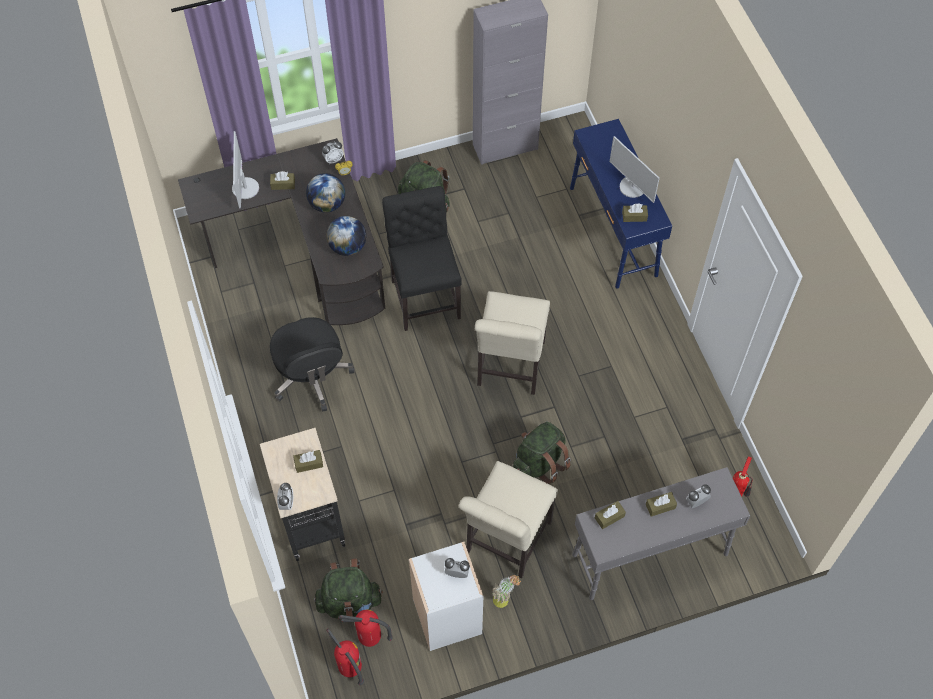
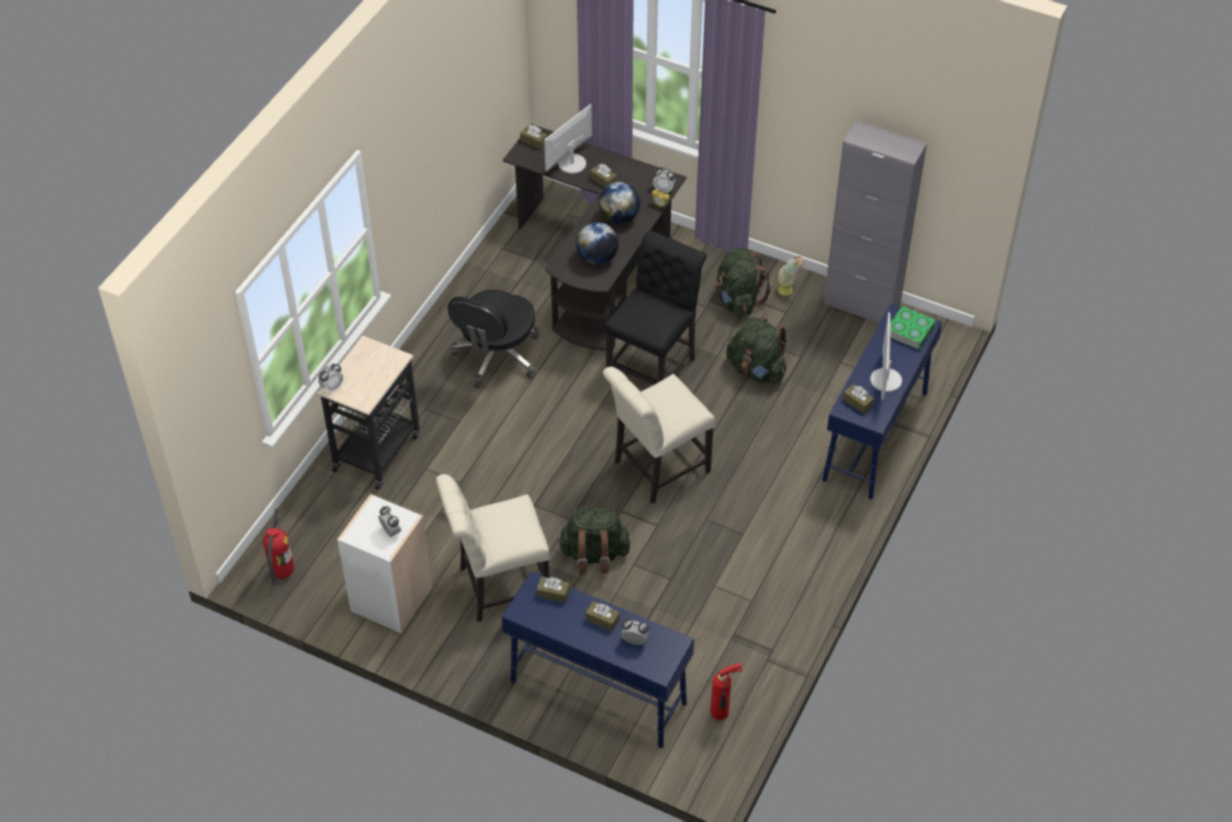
camera: 45 degrees right, 10 degrees down
brown tissue box [293,450,323,473] -> brown tissue box moved to [520,125,547,149]
green backpack [314,558,383,619] -> green backpack moved to [726,317,788,384]
fire extinguisher [338,609,393,647] -> none
potted plant [492,575,521,608] -> potted plant moved to [778,256,804,296]
grey console table [572,467,750,600] -> blue console table [501,571,694,748]
none -> book [891,306,936,350]

